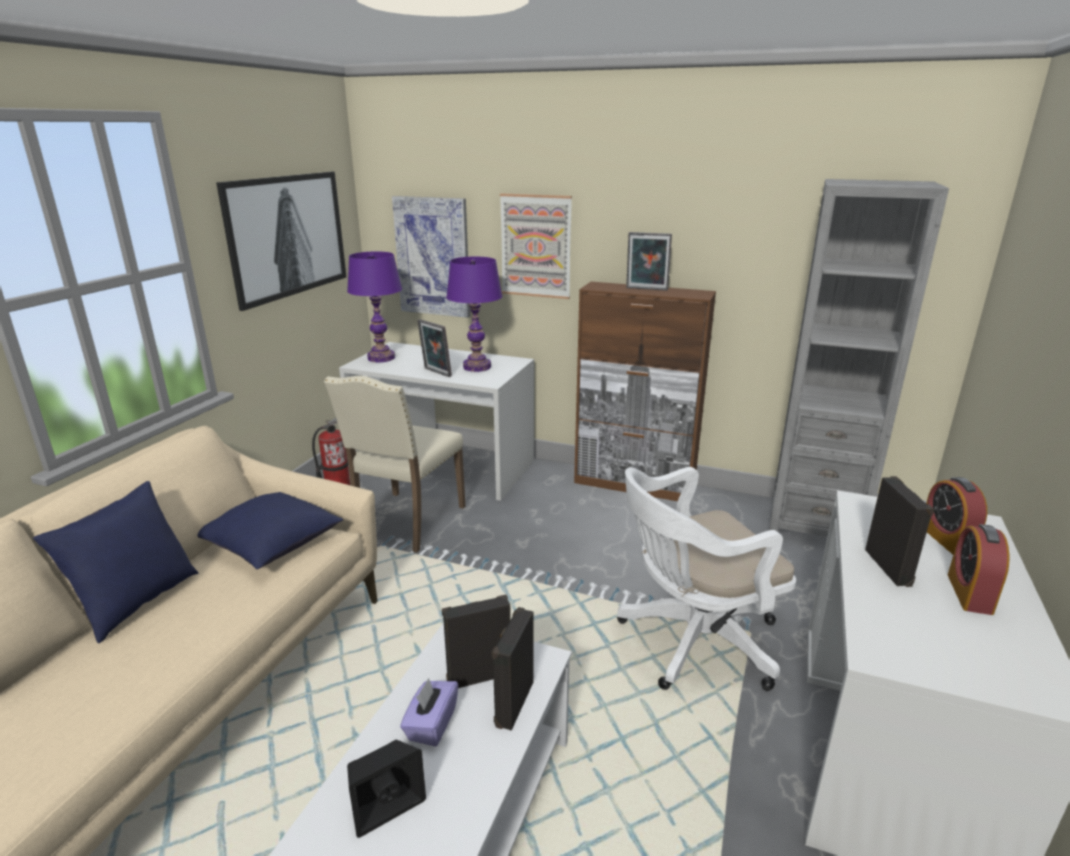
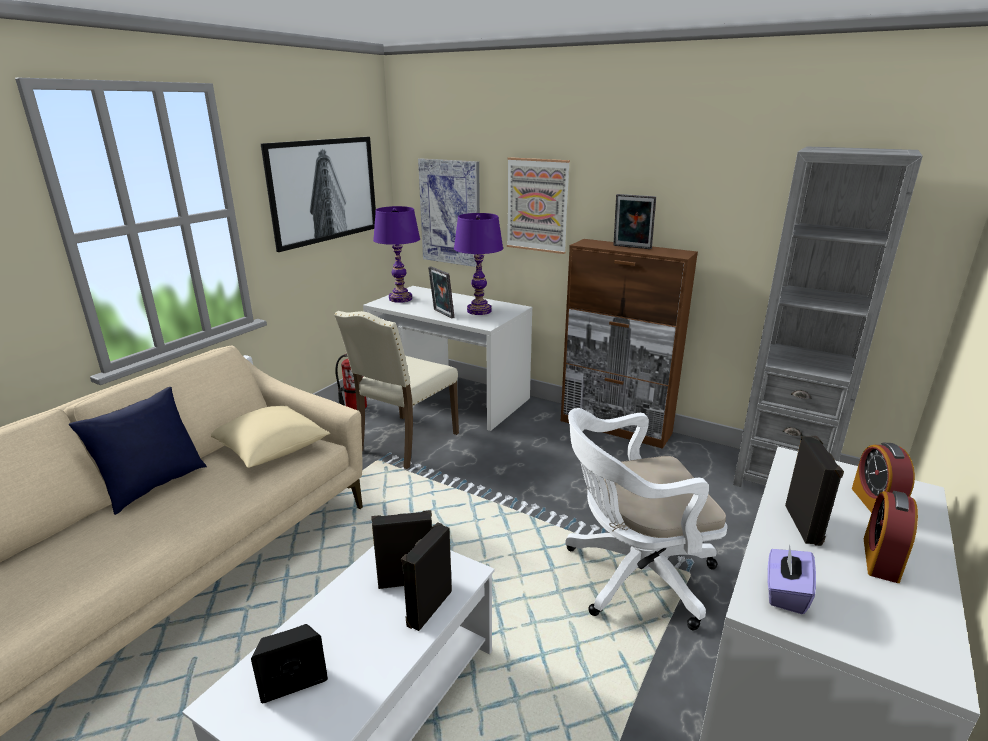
camera: 10 degrees right, 0 degrees up
blue pillow [197,492,343,569] -> beige pillow [211,406,330,468]
purple tissue box [400,678,458,747] -> purple tissue box moved to [767,544,816,614]

